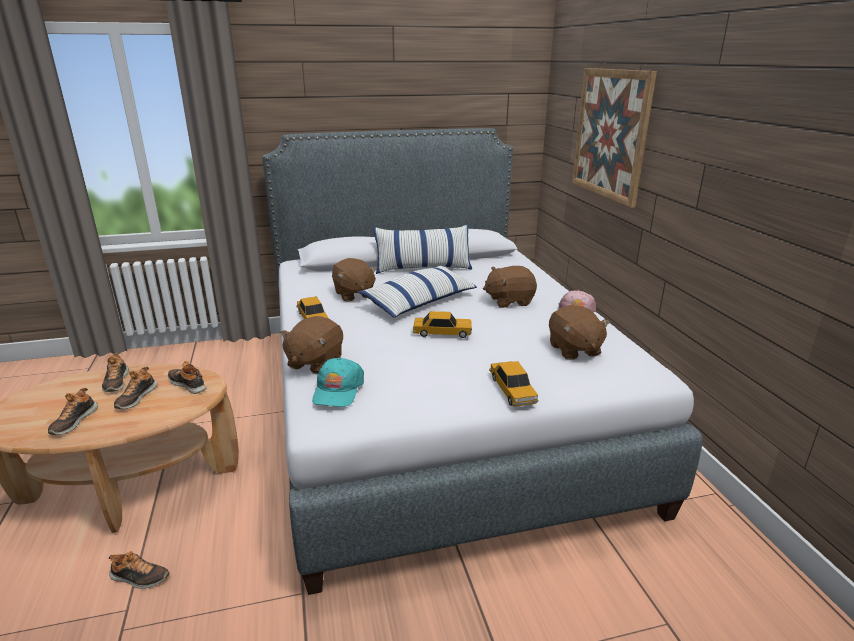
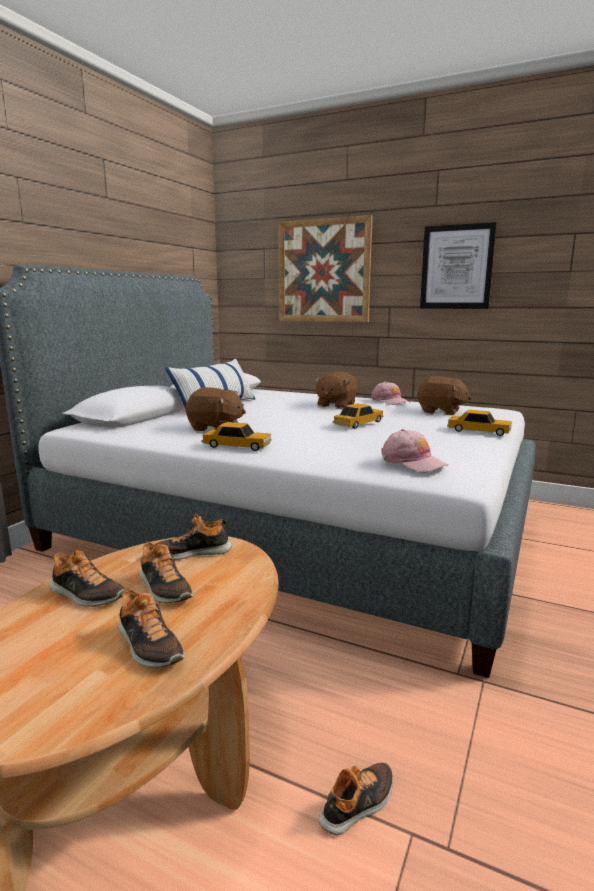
camera: 50 degrees left, 10 degrees down
brown plush toy [280,316,343,374] -> none
turquoise cap [312,358,364,407] -> pink cap [381,429,449,472]
pillow [359,265,477,318] -> none
none -> picture [420,222,497,309]

